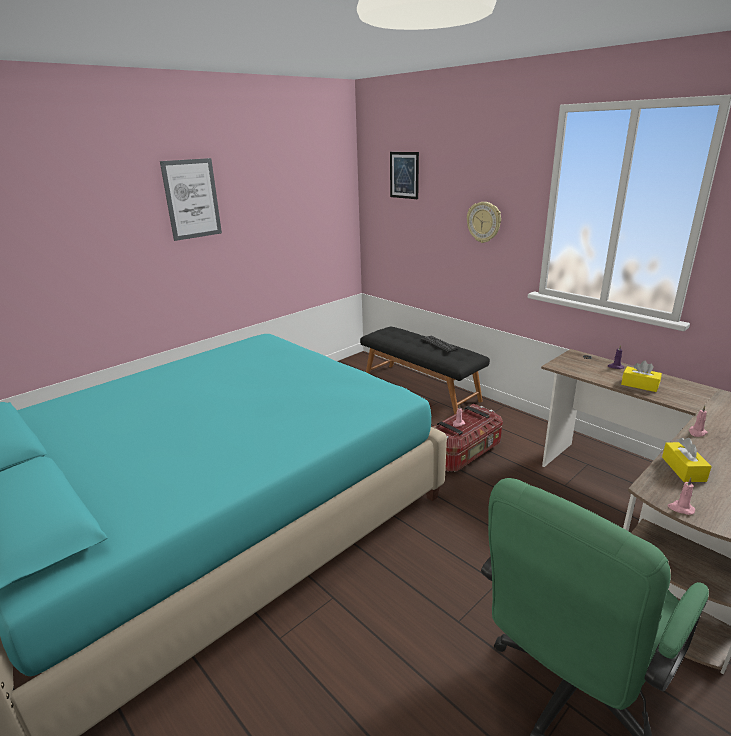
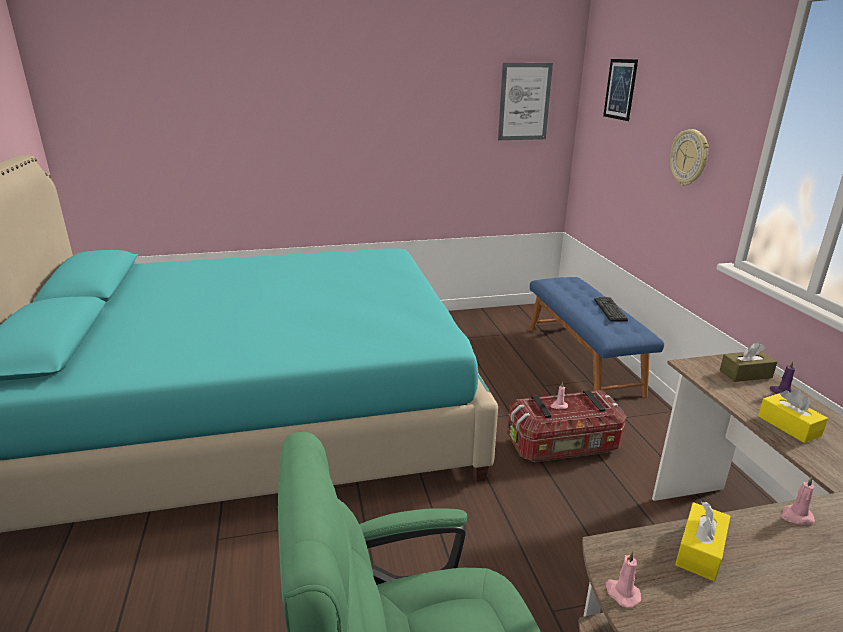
camera: 30 degrees right, 0 degrees up
picture [160,158,222,241] -> picture moved to [498,63,553,140]
black bench [360,326,490,415] -> blue bench [530,277,664,398]
none -> brown tissue box [720,342,777,382]

